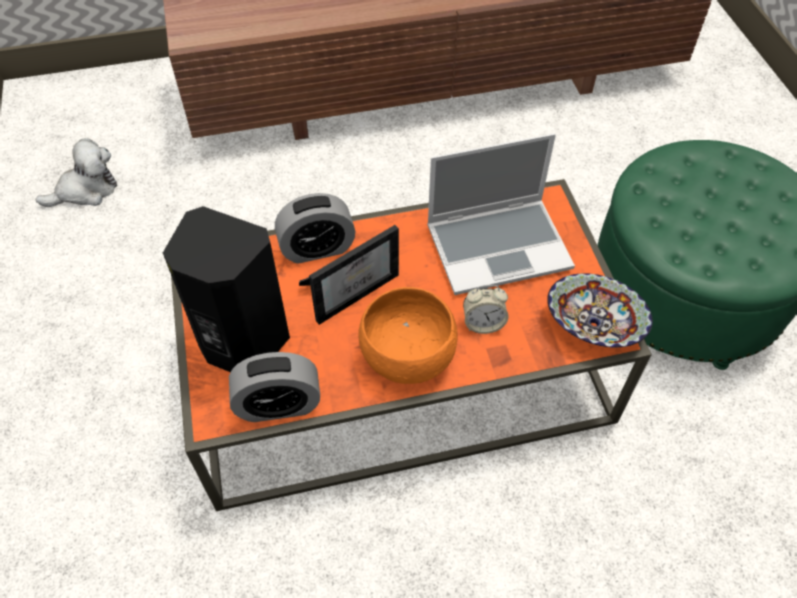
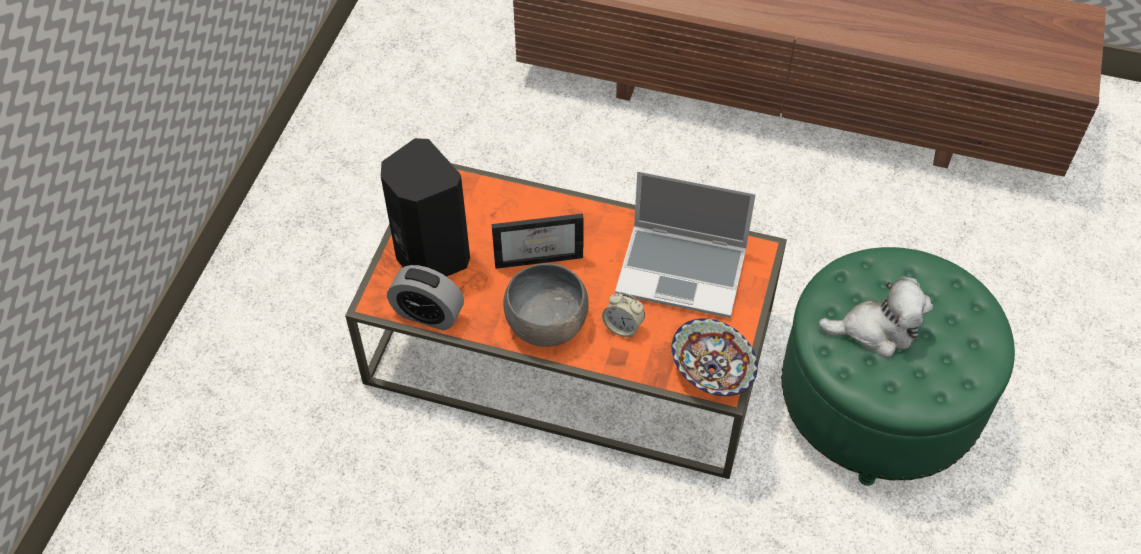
camera: 30 degrees right, 0 degrees up
plush toy [36,138,117,207] -> plush toy moved to [818,276,933,358]
alarm clock [275,193,355,264] -> none
orange bowl [358,287,458,384] -> grey bowl [503,264,589,347]

